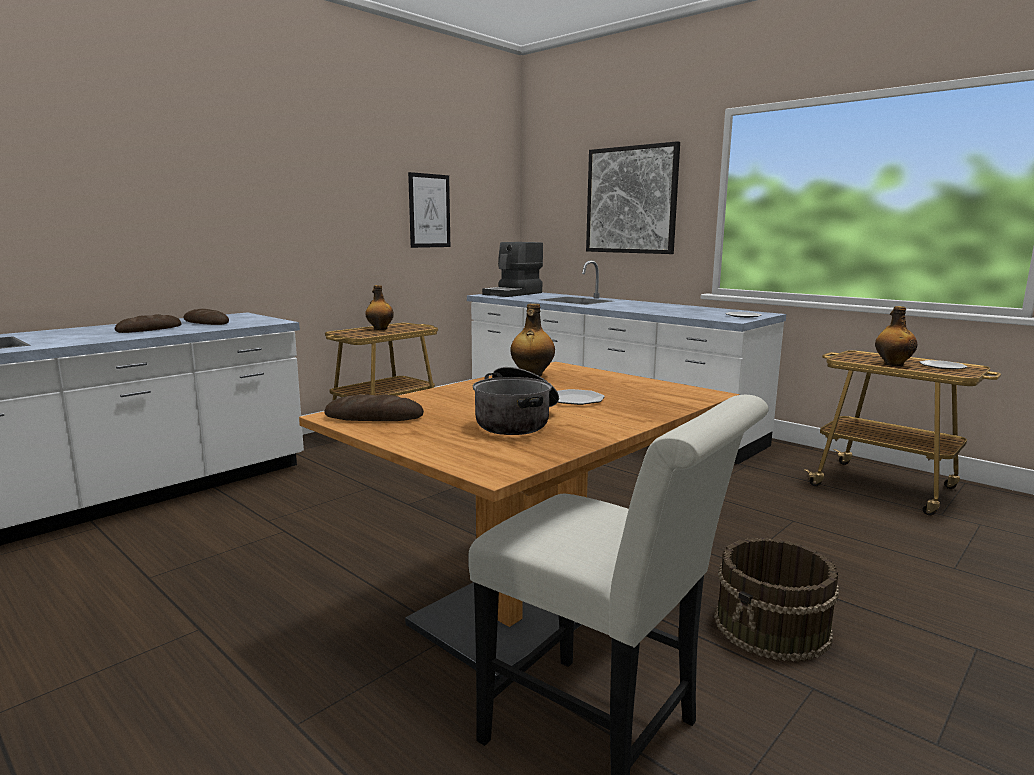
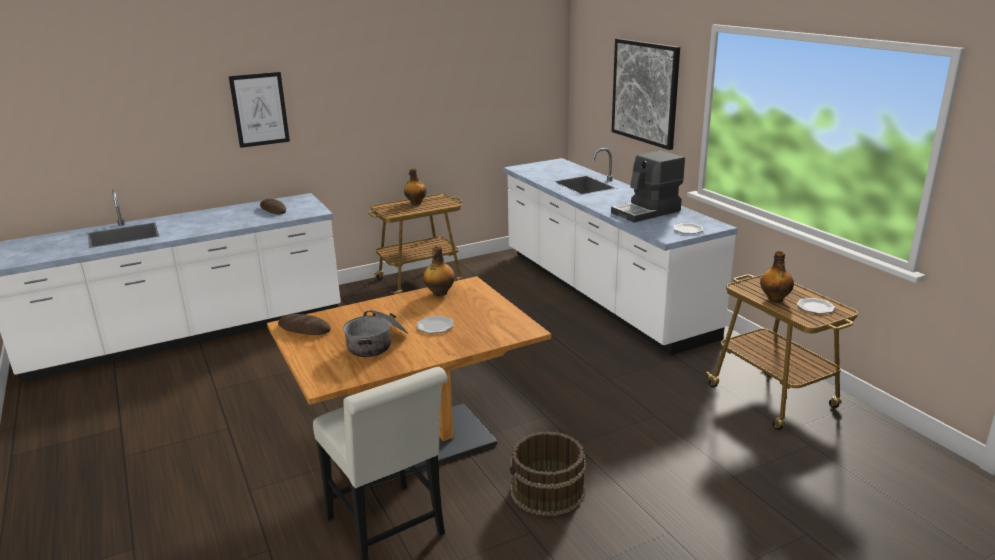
camera: 20 degrees right, 10 degrees up
bread [115,314,181,333] -> none
picture [408,172,450,248] -> picture moved to [229,72,290,148]
coffee machine [482,242,543,297] -> coffee machine moved to [611,150,685,223]

